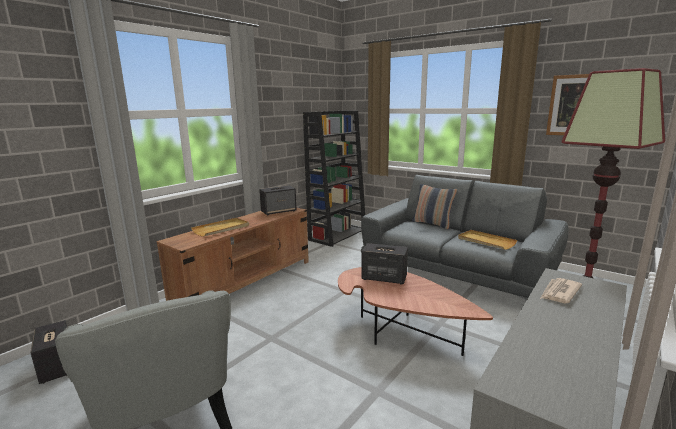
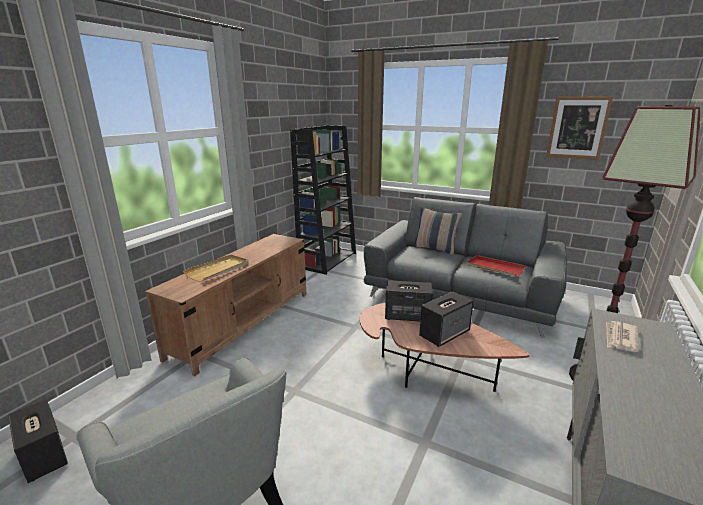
camera: 10 degrees left, 5 degrees up
speaker [259,185,297,216] -> speaker moved to [419,292,474,347]
beige tray [458,230,517,250] -> red tray [467,255,526,277]

